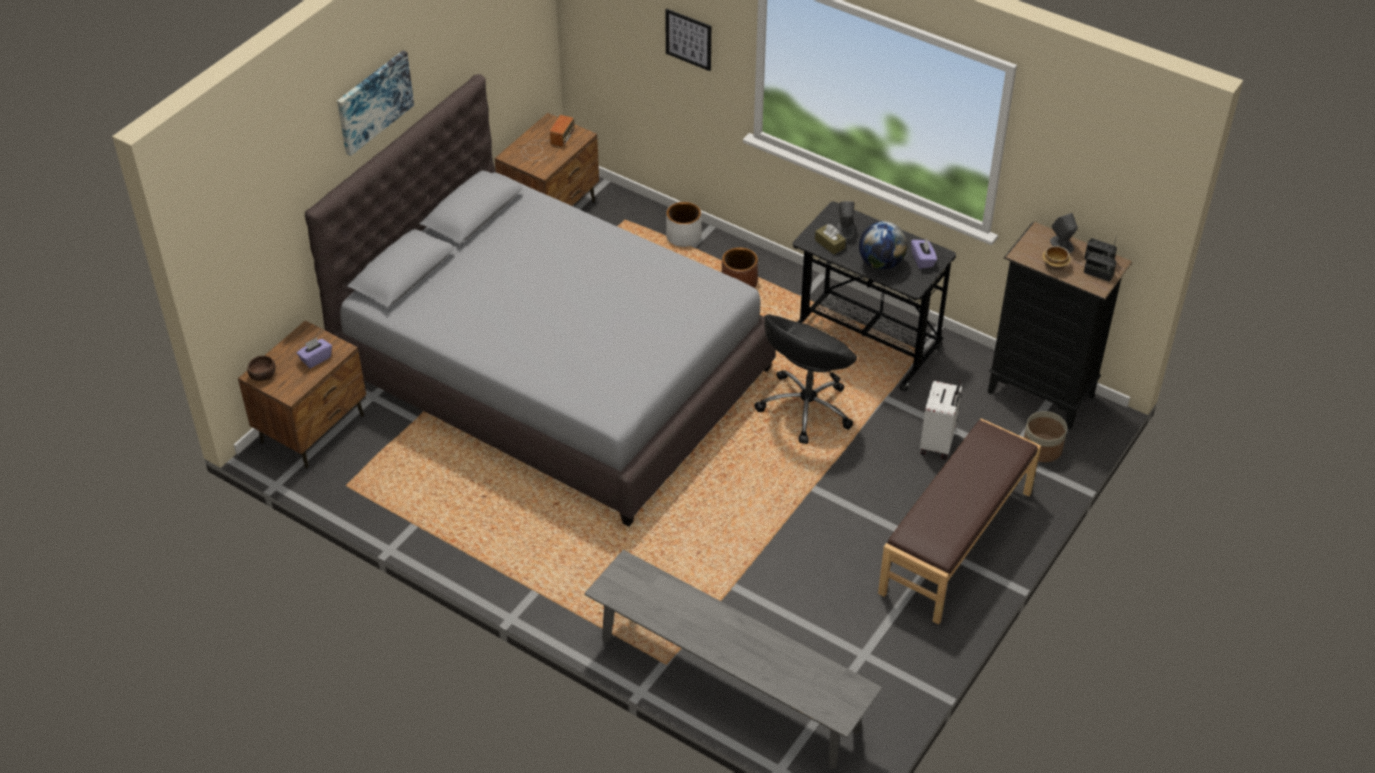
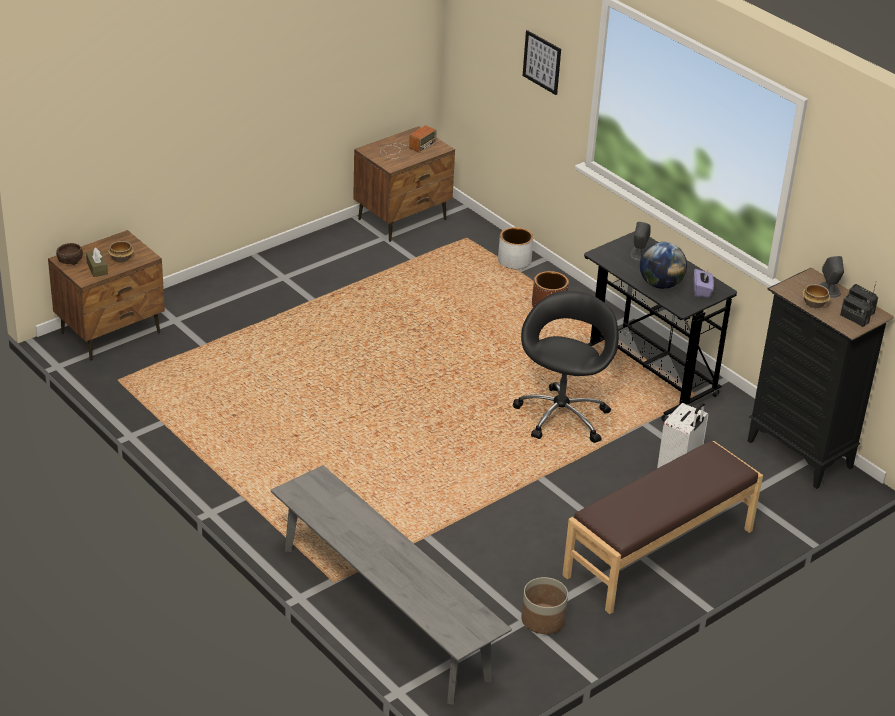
camera: 15 degrees right, 10 degrees down
purple tissue box [297,337,332,368] -> bowl [108,241,134,262]
grey bed [305,74,776,527] -> none
picture [337,50,414,156] -> none
black office chair [754,314,857,444] -> black office chair turned 150 degrees clockwise [513,291,619,443]
brown tissue box [815,224,846,255] -> brown tissue box moved to [86,248,108,277]
planter [1024,411,1067,462] -> planter moved to [521,577,568,634]

